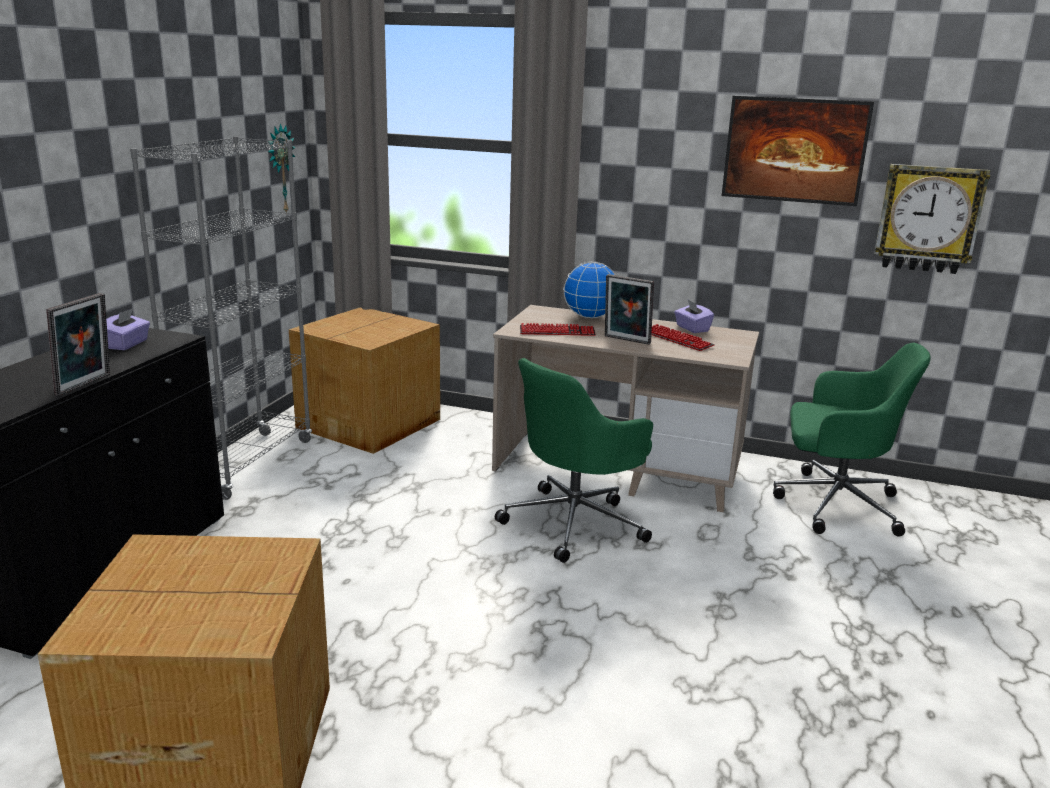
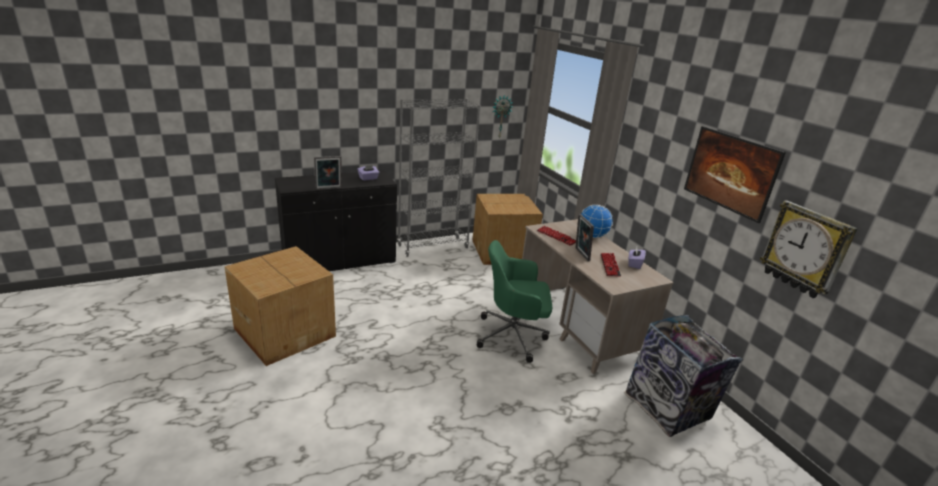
camera: 45 degrees right, 5 degrees up
green office chair [773,343,931,537] -> trash can [624,315,743,437]

